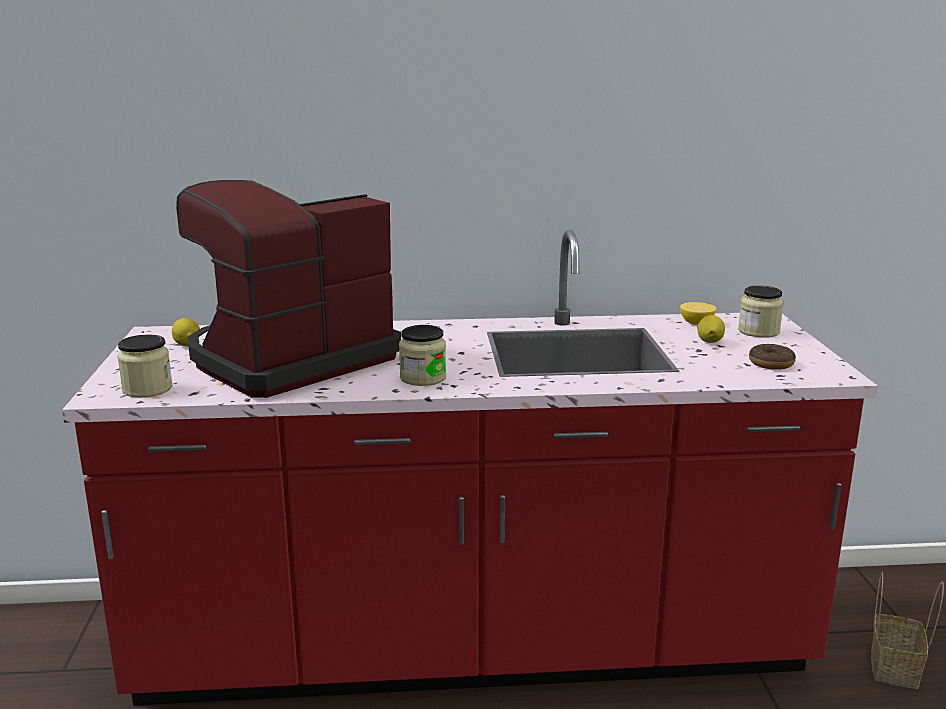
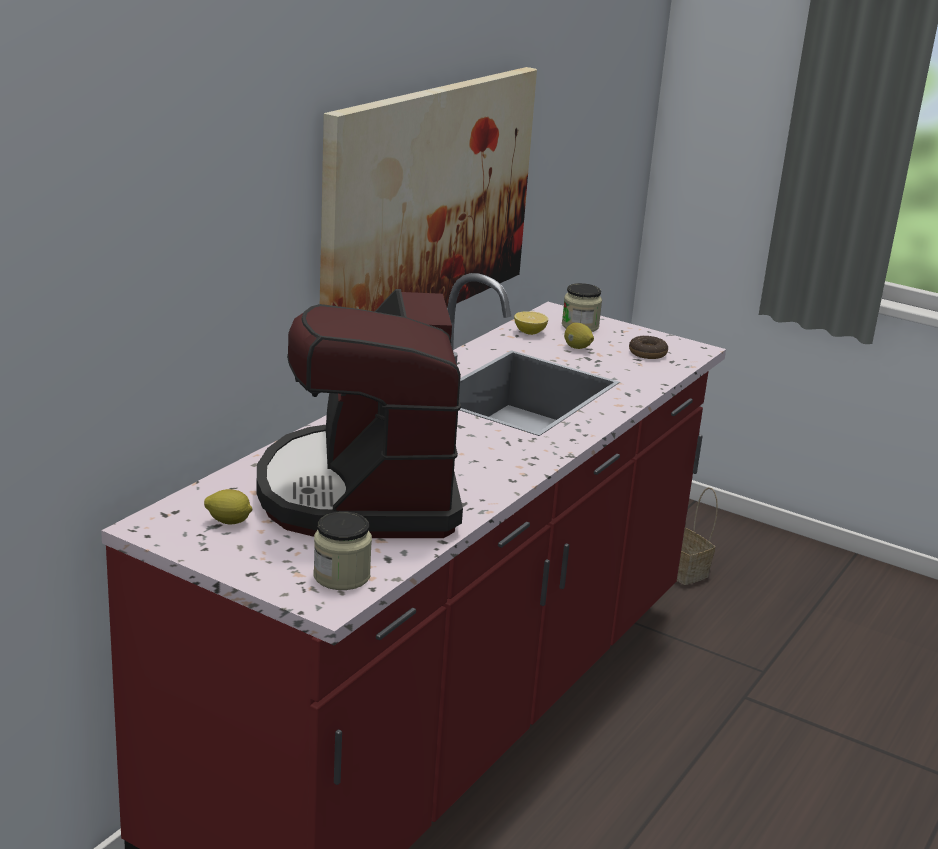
camera: 55 degrees left, 5 degrees up
jar [399,325,446,386] -> none
none -> picture [320,67,537,312]

